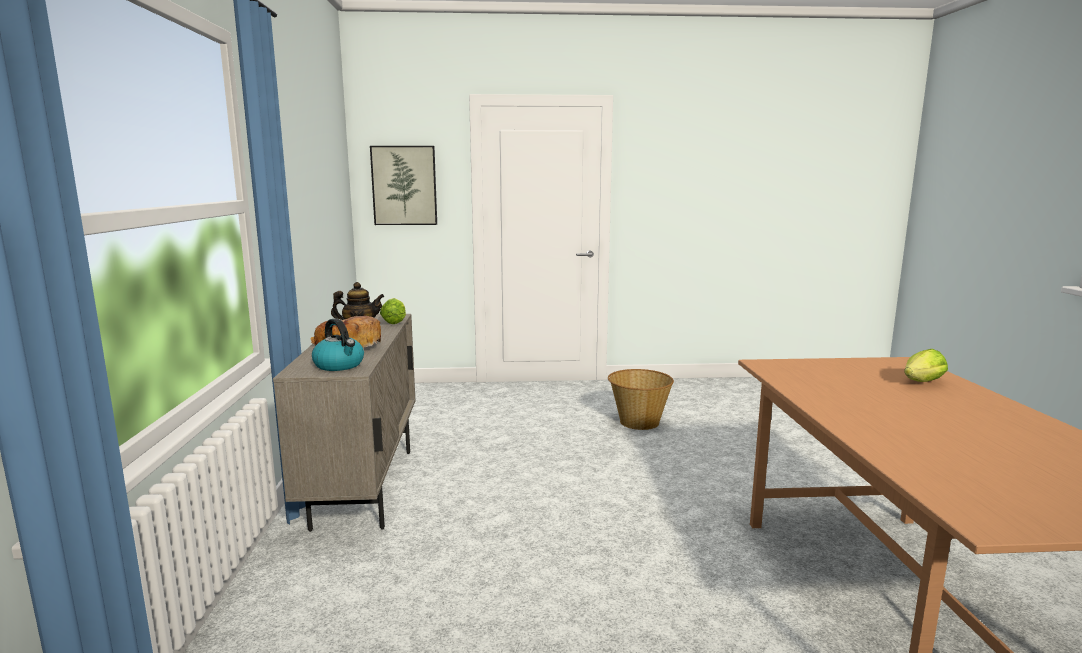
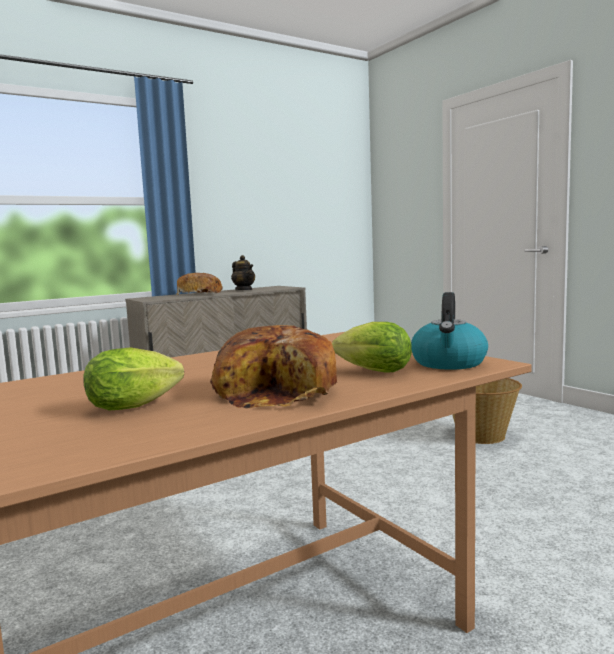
camera: 60 degrees right, 5 degrees down
kettle [312,318,364,371] -> kettle moved to [411,292,488,370]
picture [370,146,437,225] -> none
lettuce [380,298,406,324] -> lettuce moved to [83,347,184,411]
none -> bread [210,325,337,409]

